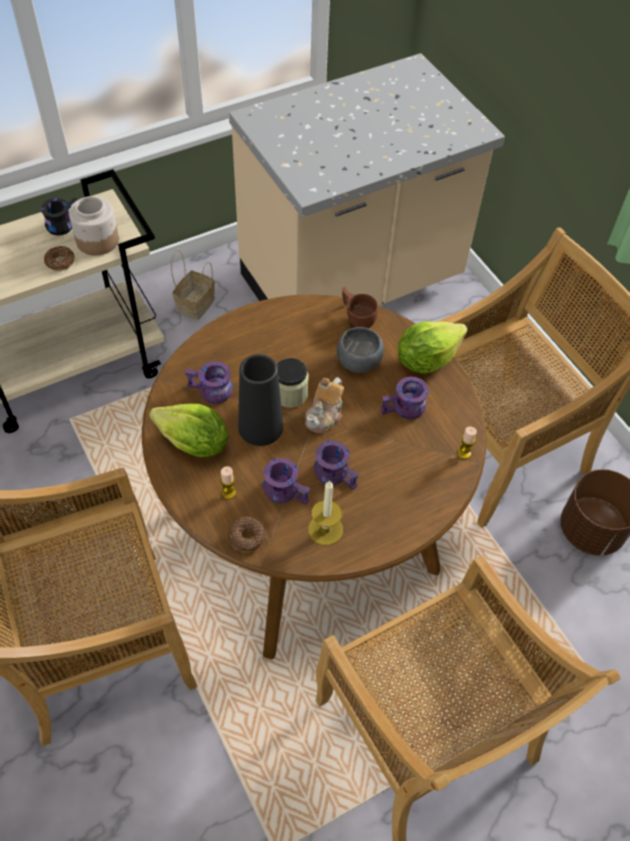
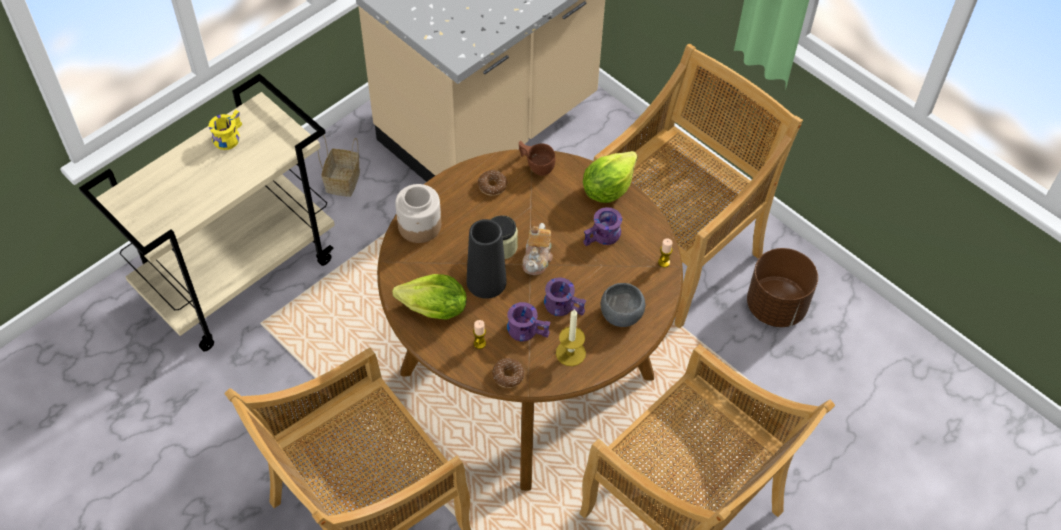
camera: 15 degrees left, 0 degrees up
black mug [41,198,78,235] -> yellow mug [209,110,242,150]
donut [44,246,75,271] -> donut moved to [477,170,507,196]
jar [69,196,119,256] -> jar moved to [395,184,441,243]
purple mug [185,361,233,404] -> none
grey bowl [337,327,384,373] -> grey bowl moved to [601,283,645,327]

